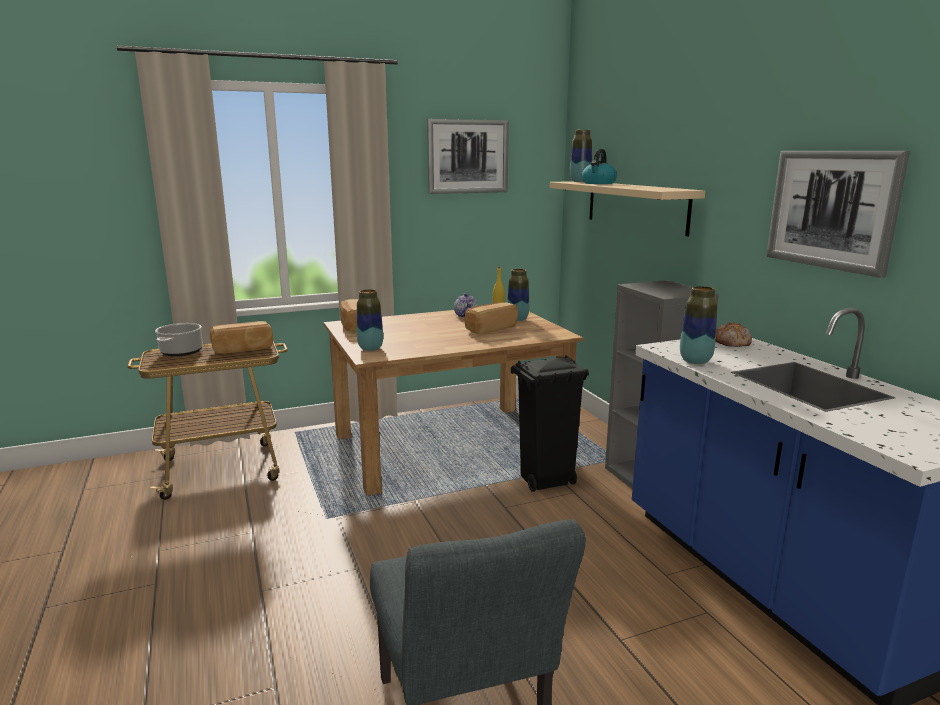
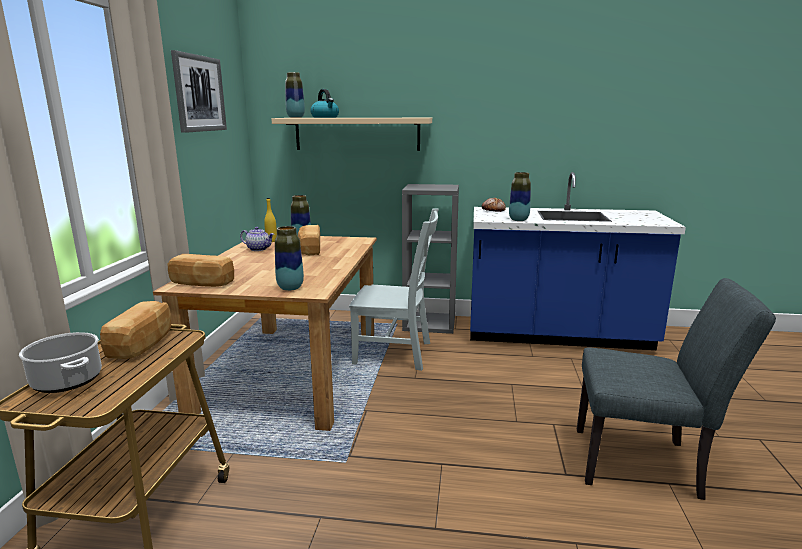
camera: 60 degrees left, 0 degrees up
black trash can [511,355,589,492] -> grey chair [349,208,439,371]
picture [766,151,910,278] -> none

